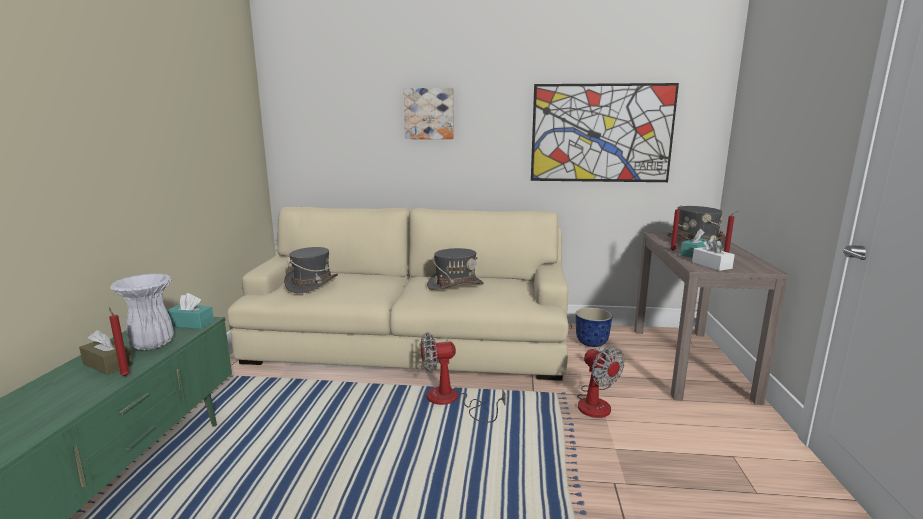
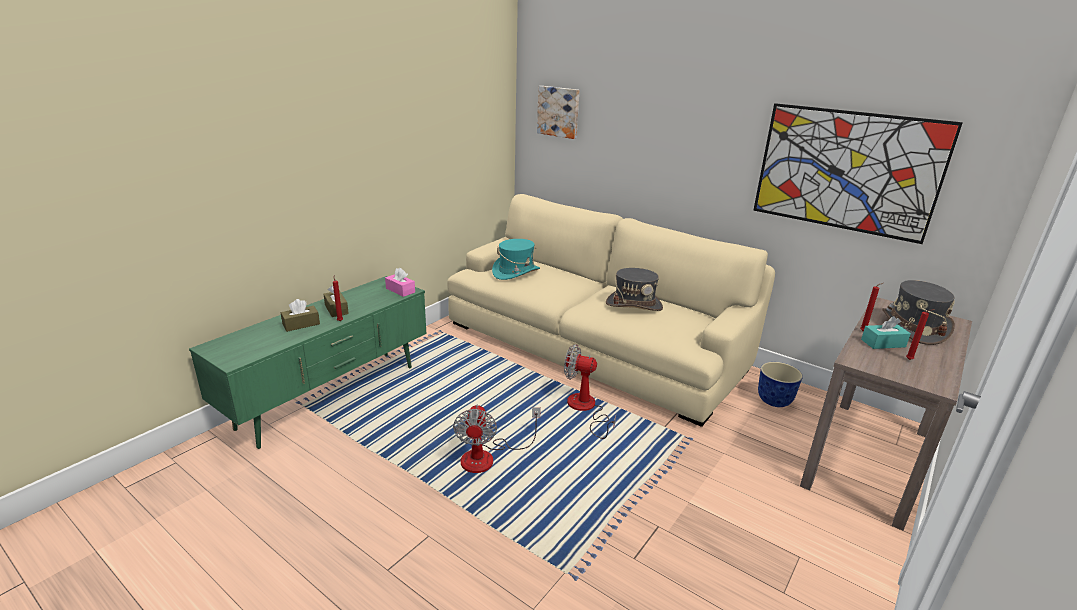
camera: 30 degrees right, 10 degrees up
white vase [110,273,174,350] -> none
turquoise tissue box [167,293,214,329] -> pink tissue box [385,268,415,297]
grey hat [284,247,338,293] -> turquoise hat [492,239,540,280]
picture [404,88,454,139] -> picture moved to [537,86,579,139]
fan [577,346,625,418] -> fan moved to [453,405,541,473]
white tissue box [692,237,735,271] -> none
none -> brown tissue box [281,299,320,332]

